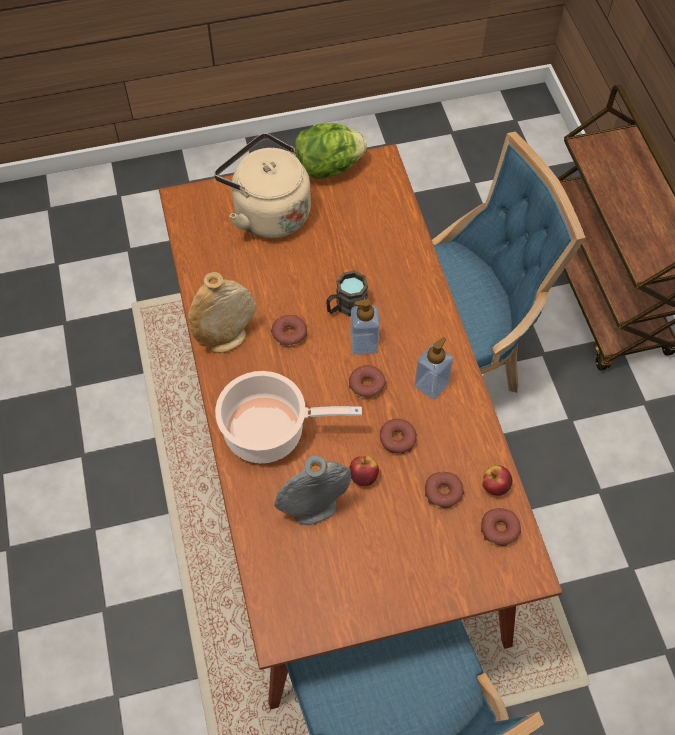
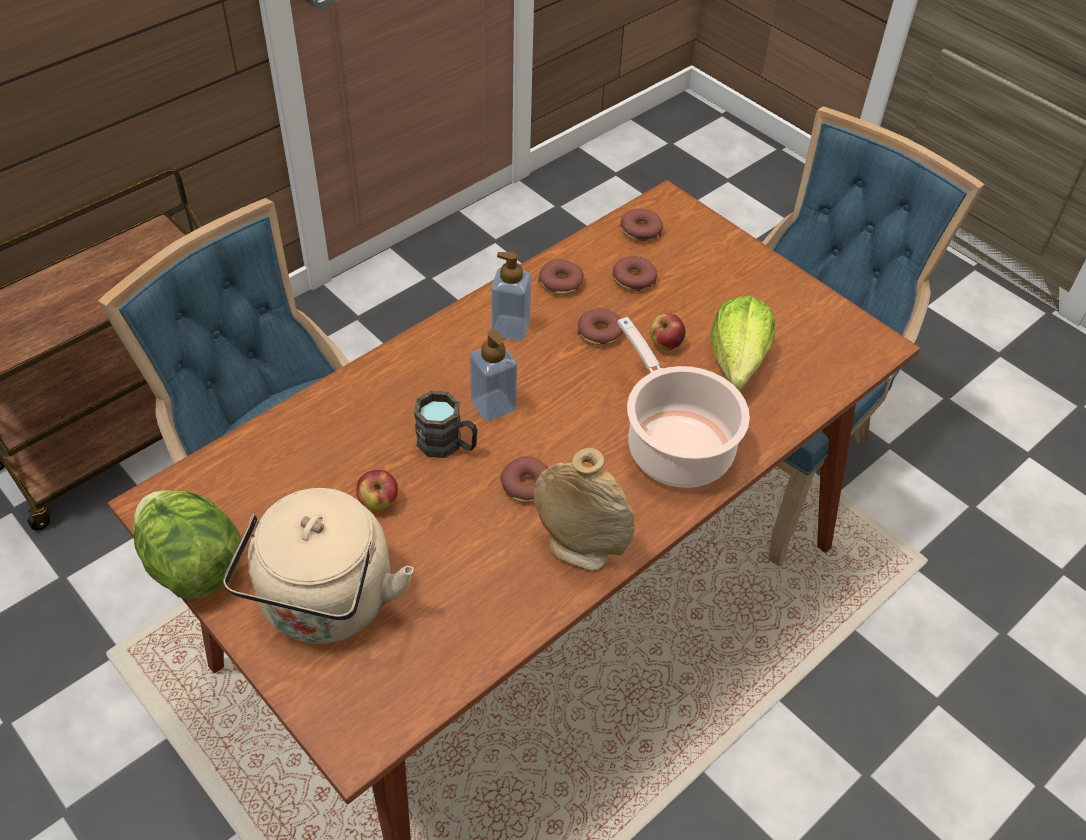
camera: 120 degrees left, 10 degrees down
grey vase [274,455,351,525] -> lettuce [711,295,775,390]
donut [349,365,386,398] -> donut moved to [538,259,584,295]
apple [482,465,512,496] -> apple moved to [356,470,398,510]

